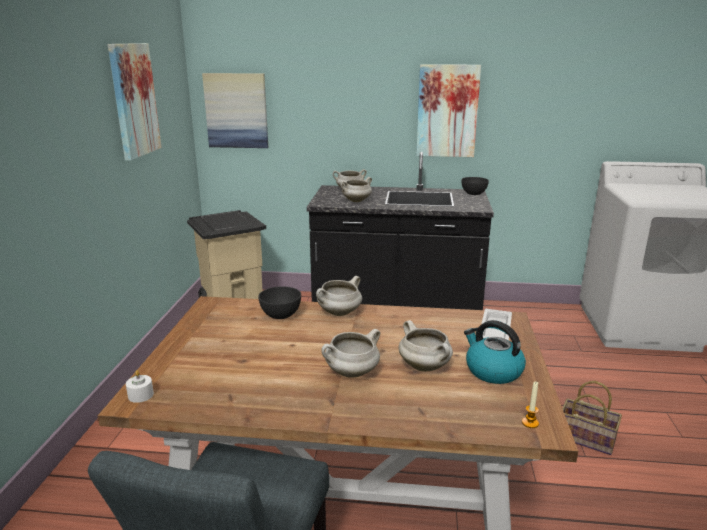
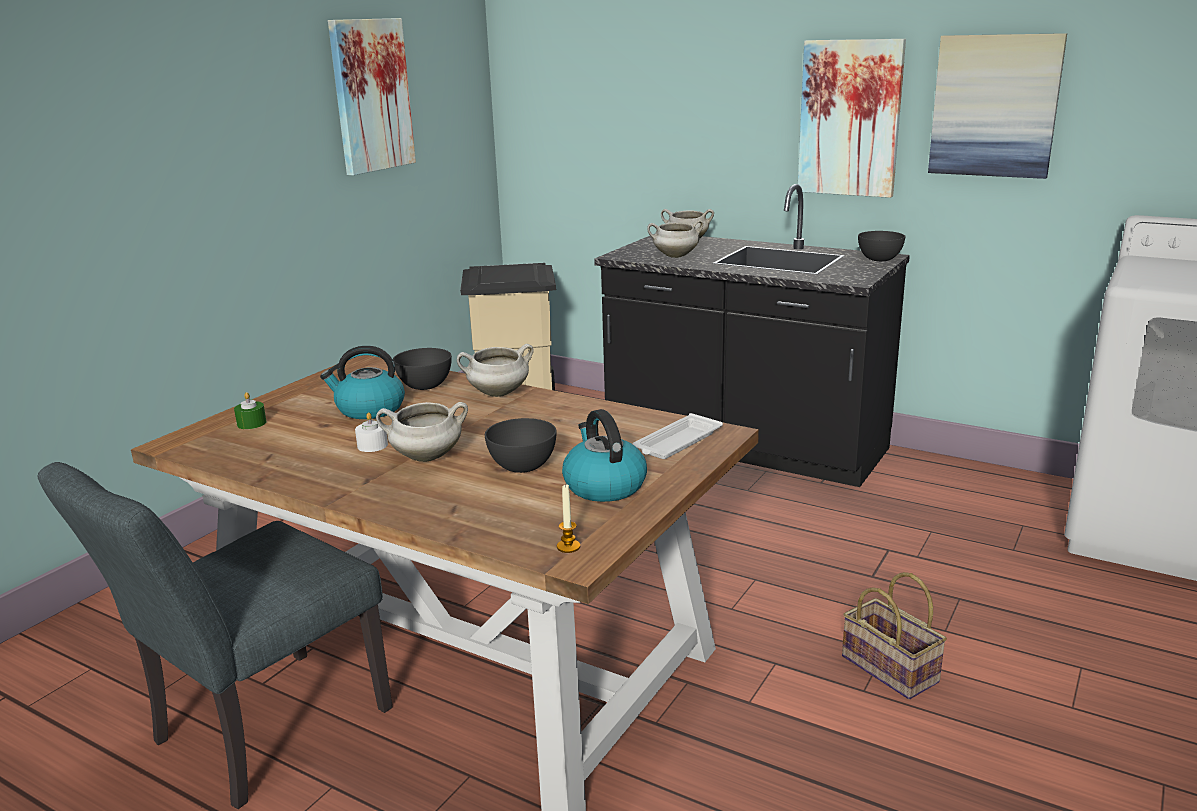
camera: 25 degrees right, 0 degrees up
white candle [126,370,154,403] -> white candle moved to [355,412,388,452]
picture [202,73,268,148] -> picture moved to [928,33,1067,179]
white cooking pot [399,320,453,372] -> grey bowl [485,418,557,473]
none -> green candle [234,392,267,429]
none -> kettle [320,346,405,419]

